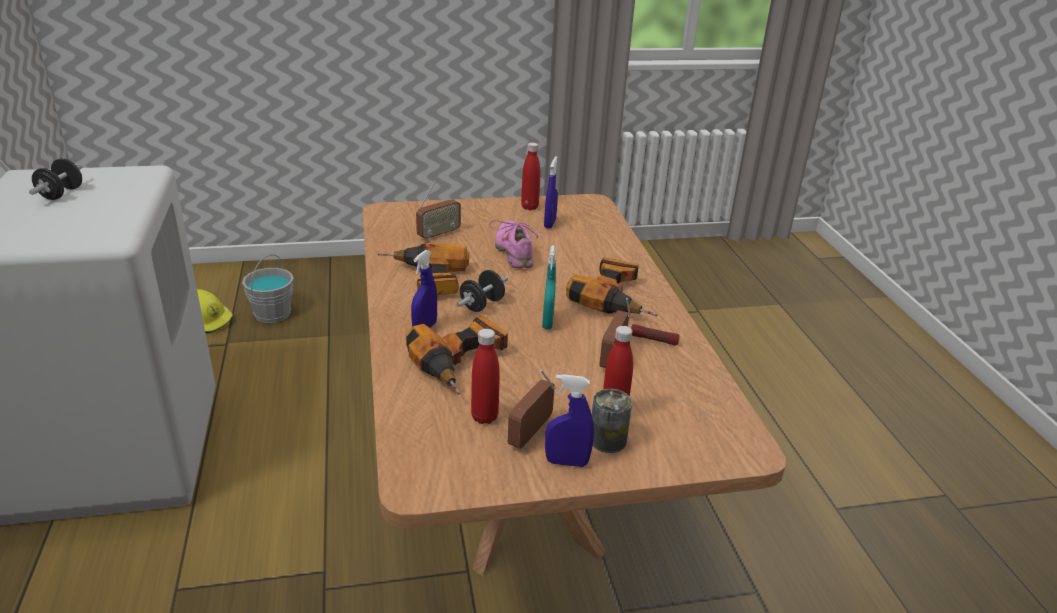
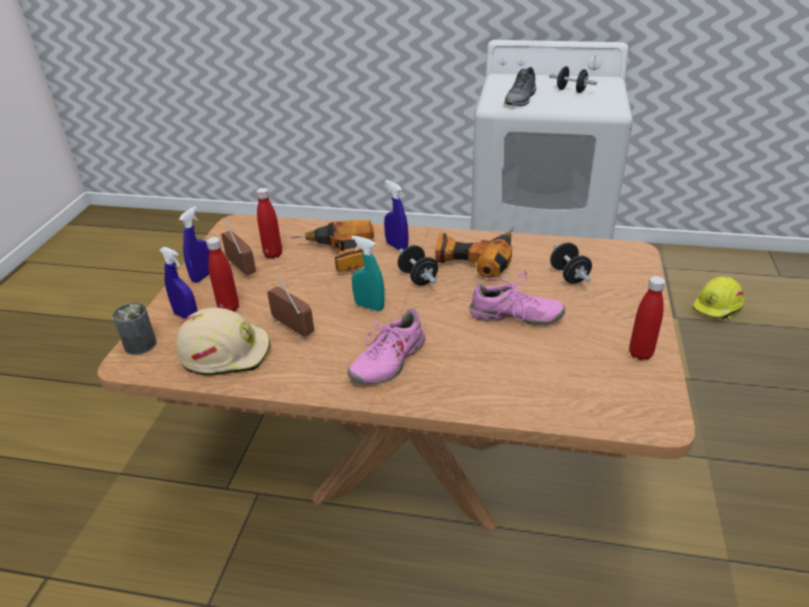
camera: 115 degrees right, 5 degrees up
grey bucket [242,254,294,323] -> none
radio [416,180,461,241] -> black dumbbell [550,243,592,284]
blue spray bottle [544,156,558,229] -> blue spray bottle moved to [160,247,198,319]
power drill [566,258,657,316] -> pink shoe [347,308,427,384]
can [592,389,632,453] -> can moved to [113,303,157,355]
flashlight [631,324,680,346] -> none
none -> beige hard hat [176,308,270,376]
none -> grey shoe [504,67,536,106]

